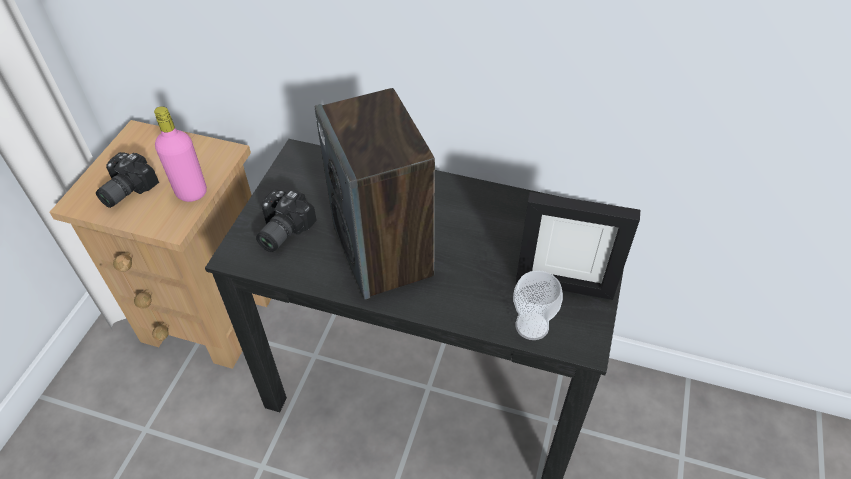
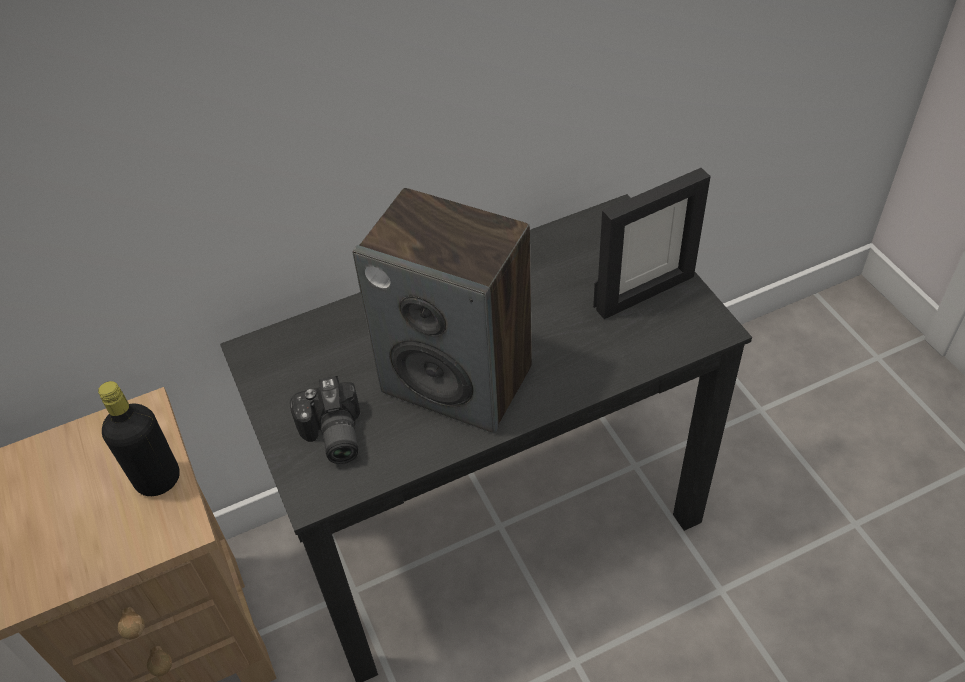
camera: 40 degrees left, 0 degrees up
camera [96,152,159,208] -> none
pink bottle [154,106,207,202] -> black bottle [98,381,180,496]
cup [513,270,563,340] -> none

